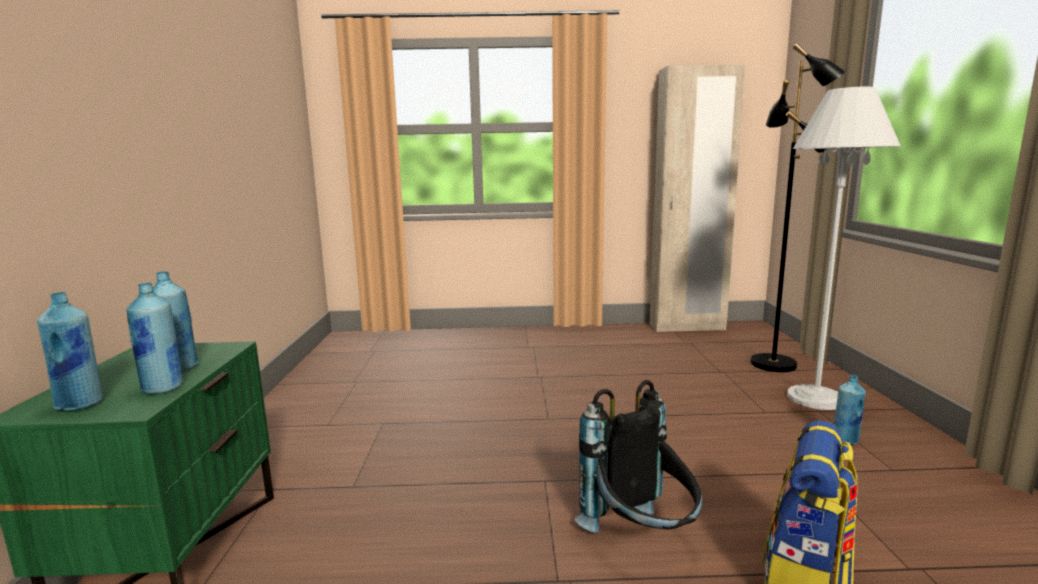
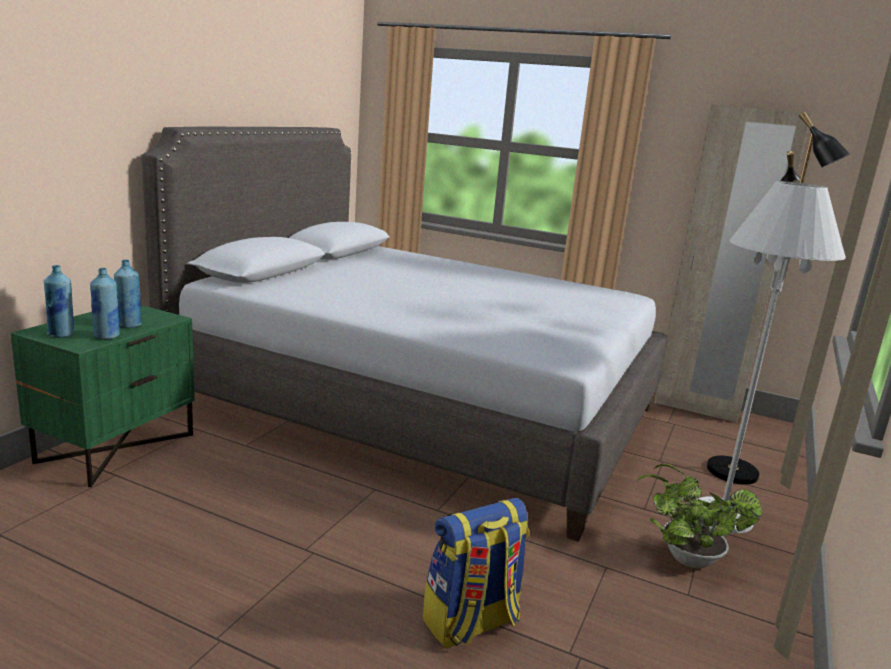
camera: 25 degrees right, 5 degrees up
black backpack [574,380,702,533] -> none
blue bottle [834,375,866,444] -> potted plant [637,464,762,568]
none -> grey bed [141,127,667,542]

